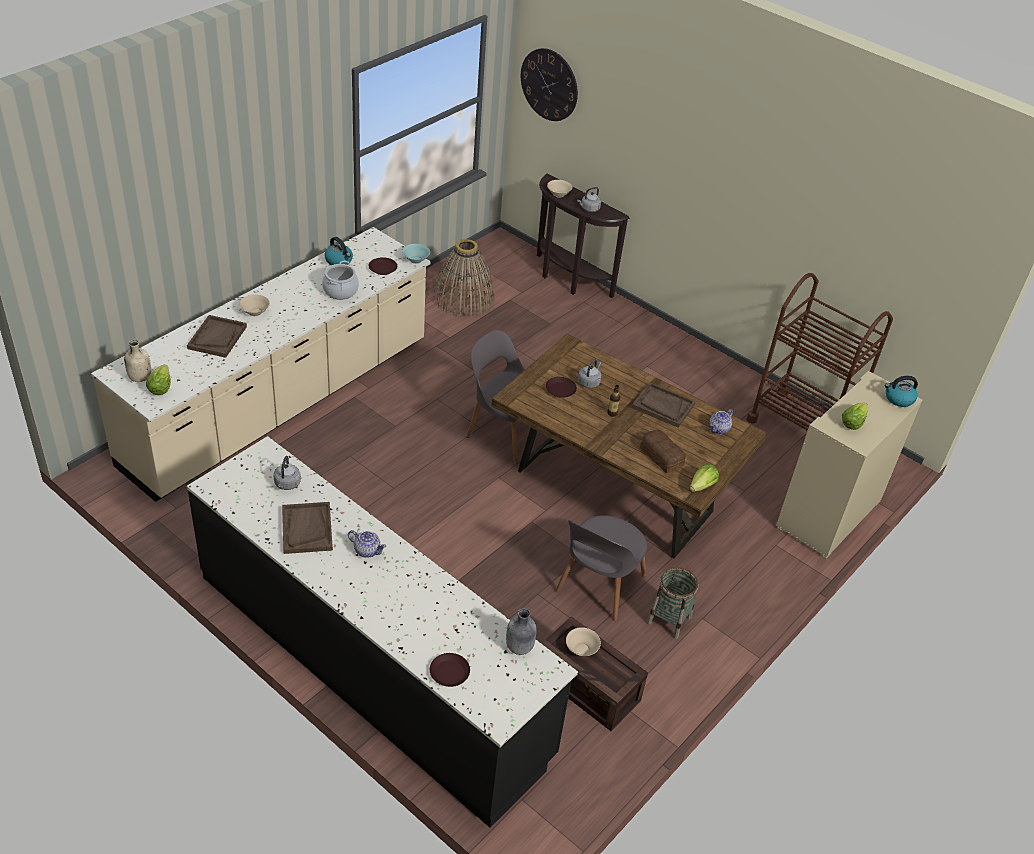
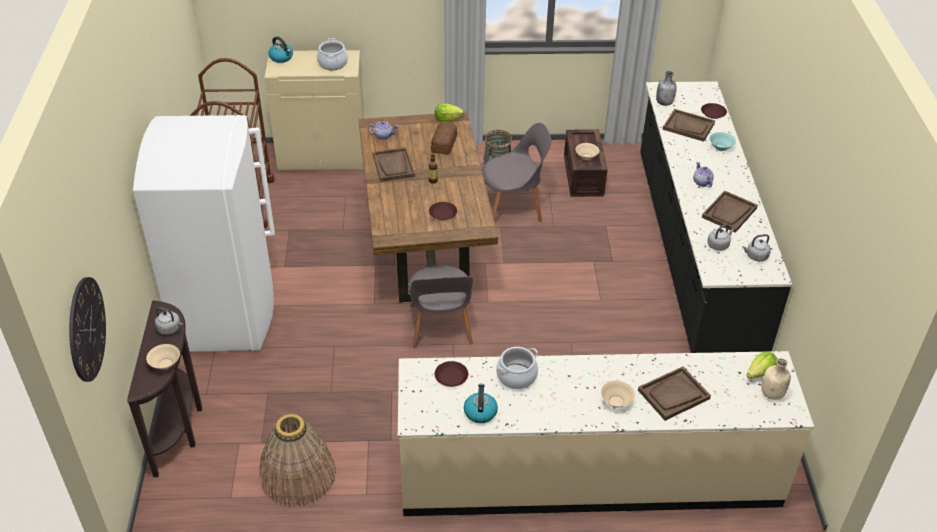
camera: 130 degrees left, 0 degrees up
turquoise bowl [402,244,430,264] -> turquoise bowl moved to [709,132,736,151]
grey kettle [578,359,601,388] -> grey kettle moved to [742,234,771,262]
lettuce [842,403,868,430] -> cooking pot [317,38,348,70]
none -> white fridge [133,115,275,352]
none -> brown tray [663,109,715,142]

